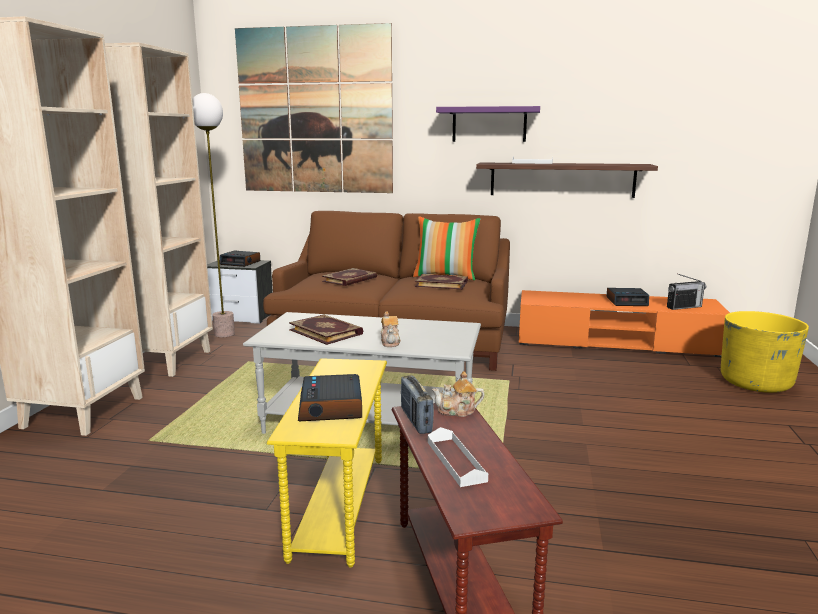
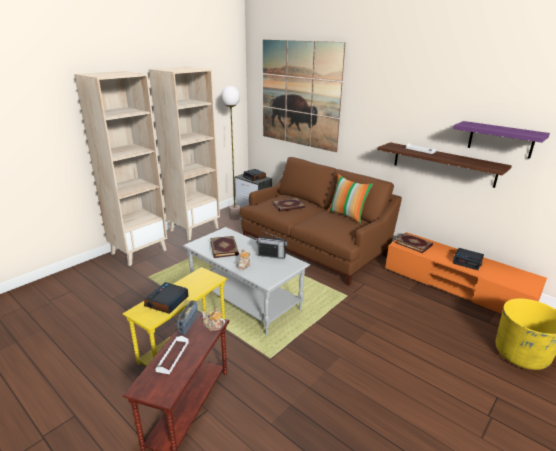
camera: 30 degrees right, 10 degrees up
book [415,274,468,290] -> book moved to [395,233,433,253]
purple shelf [436,106,540,142] -> purple shelf moved to [453,121,550,159]
radio [667,274,706,310] -> radio moved to [256,230,288,259]

